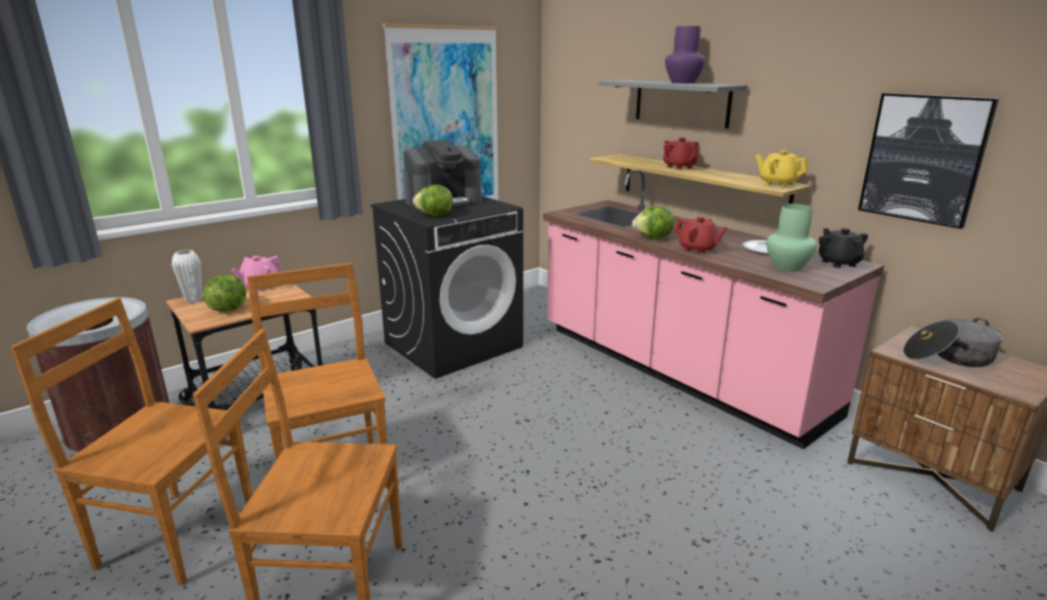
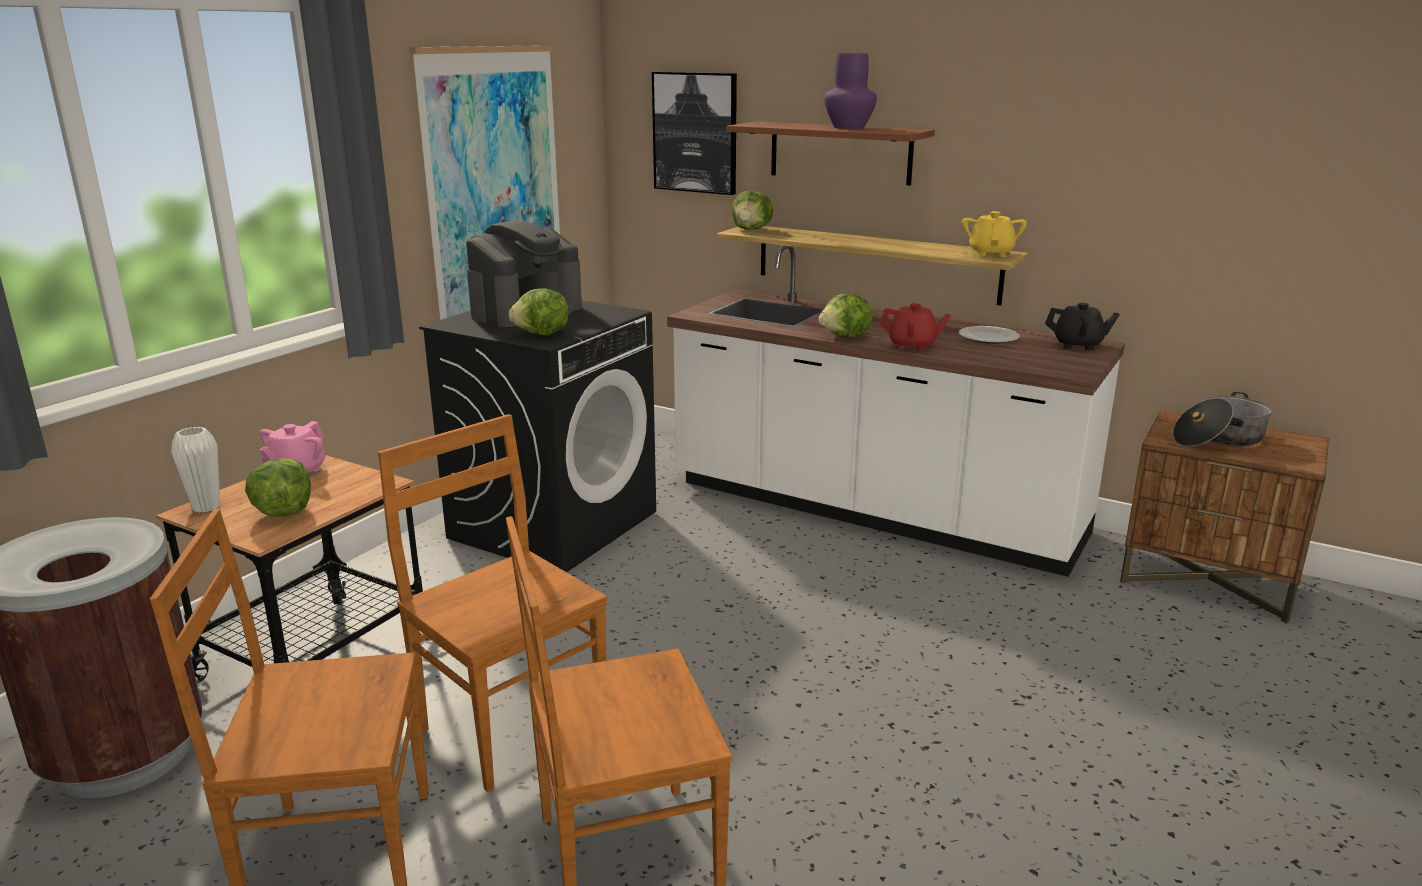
camera: 20 degrees left, 0 degrees up
pink counter [543,170,884,449] -> white counter [667,246,1125,577]
grey shelf [598,80,748,129] -> brown shelf [726,121,935,186]
red teapot [663,137,699,170] -> none
yellow teapot [756,150,808,187] -> yellow teapot turned 75 degrees clockwise [962,211,1027,257]
green vase [766,204,817,272] -> none
black teapot [819,228,868,268] -> black teapot turned 135 degrees clockwise [1045,303,1120,350]
picture [858,93,999,229] -> picture moved to [652,72,737,195]
none -> lettuce [732,190,773,230]

